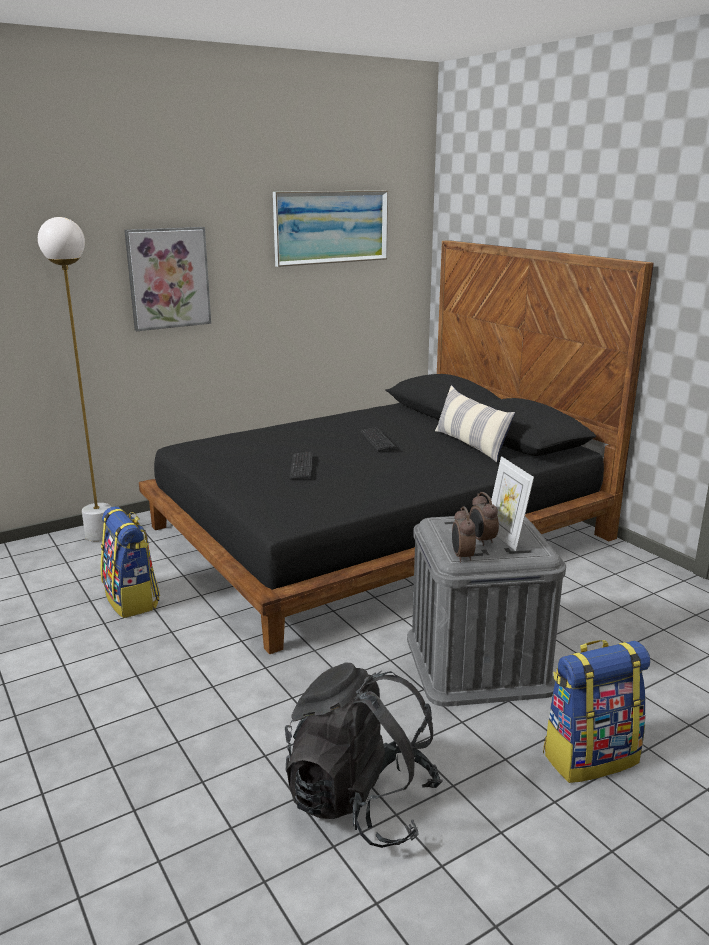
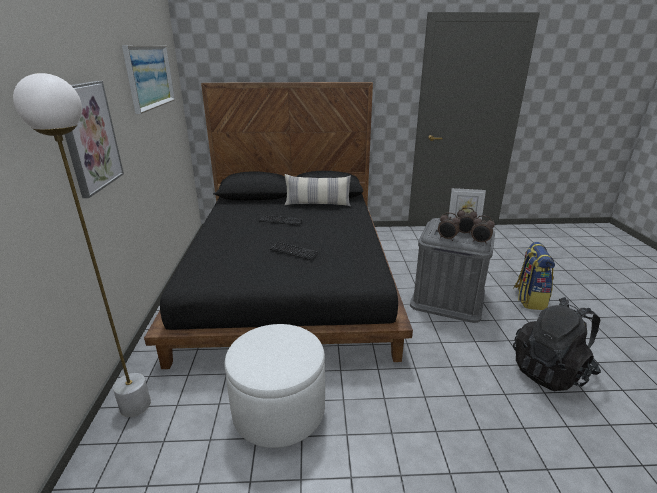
camera: 60 degrees left, 5 degrees up
backpack [100,506,160,618] -> white ottoman [224,324,325,448]
none -> alarm clock [438,212,460,241]

